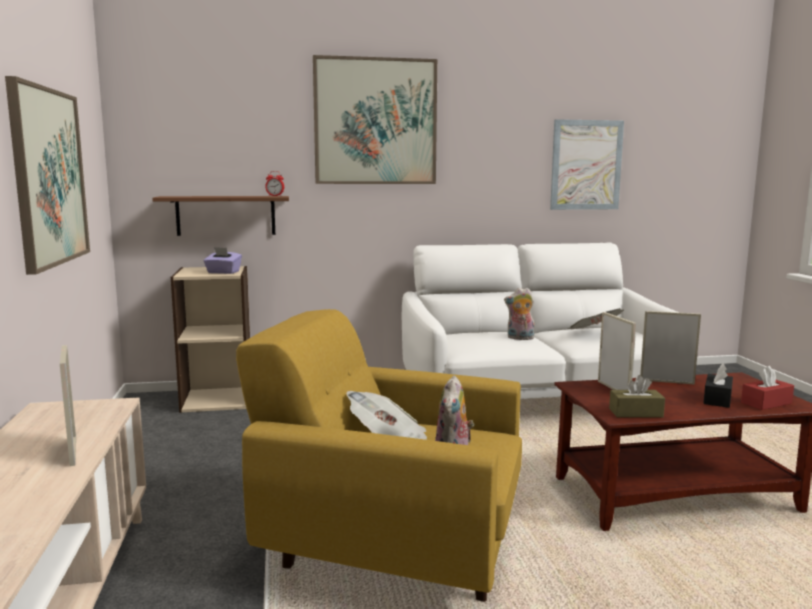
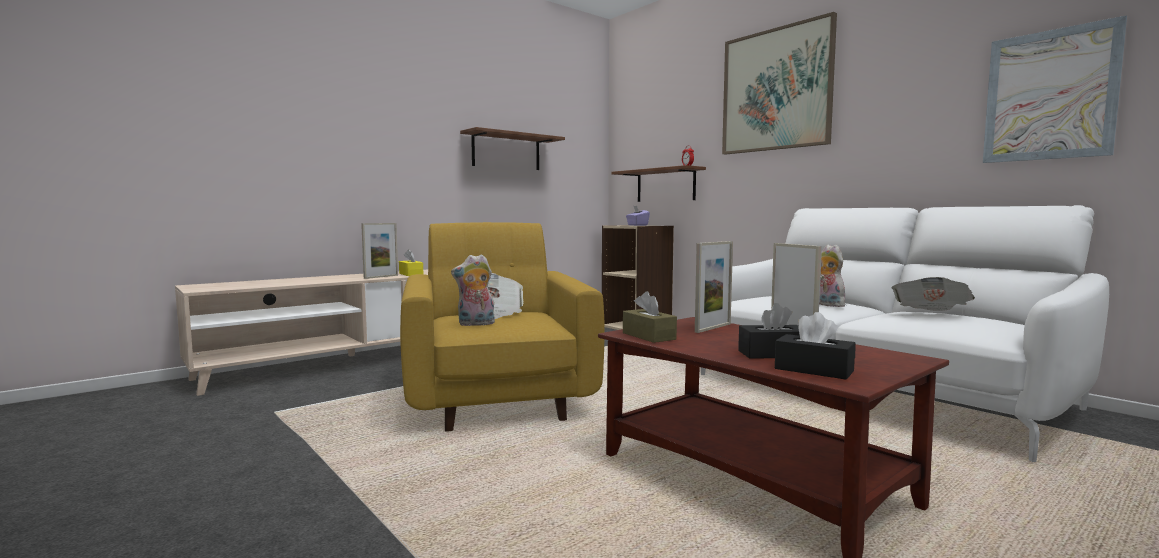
camera: 60 degrees right, 5 degrees down
picture [5,76,90,275] -> brown shelf [460,127,565,170]
red tissue box [741,366,794,410] -> black tissue box [775,312,855,379]
none -> yellow tissue box [399,249,423,276]

